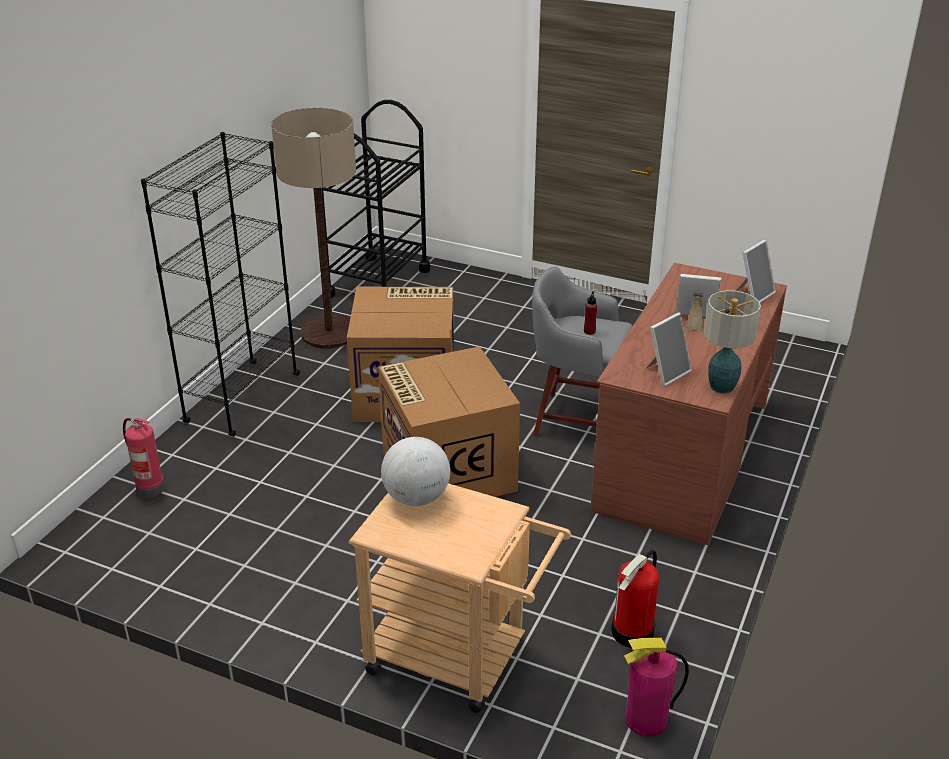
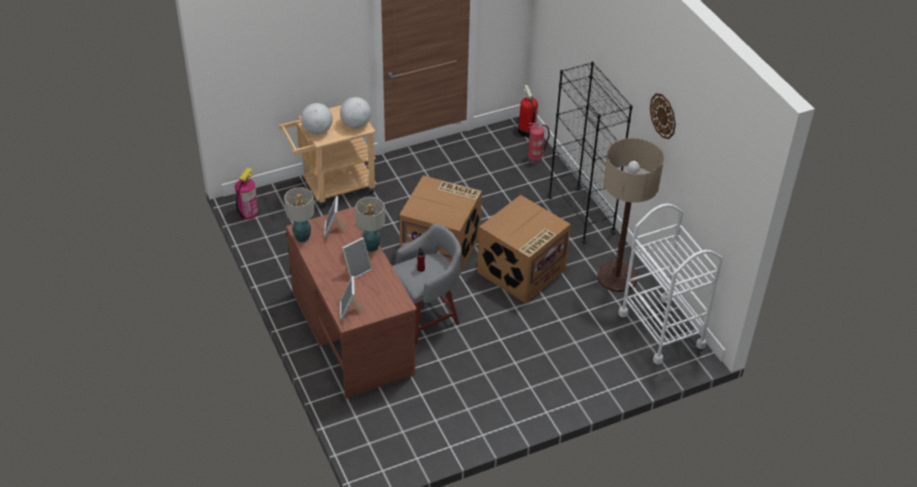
camera: 130 degrees right, 10 degrees up
black cart [322,100,430,298] -> white cart [618,203,723,365]
fire extinguisher [611,550,659,648] -> fire extinguisher moved to [518,85,538,137]
none -> globe [301,103,333,134]
none -> table lamp [355,197,385,252]
none -> wall clock [650,93,676,139]

